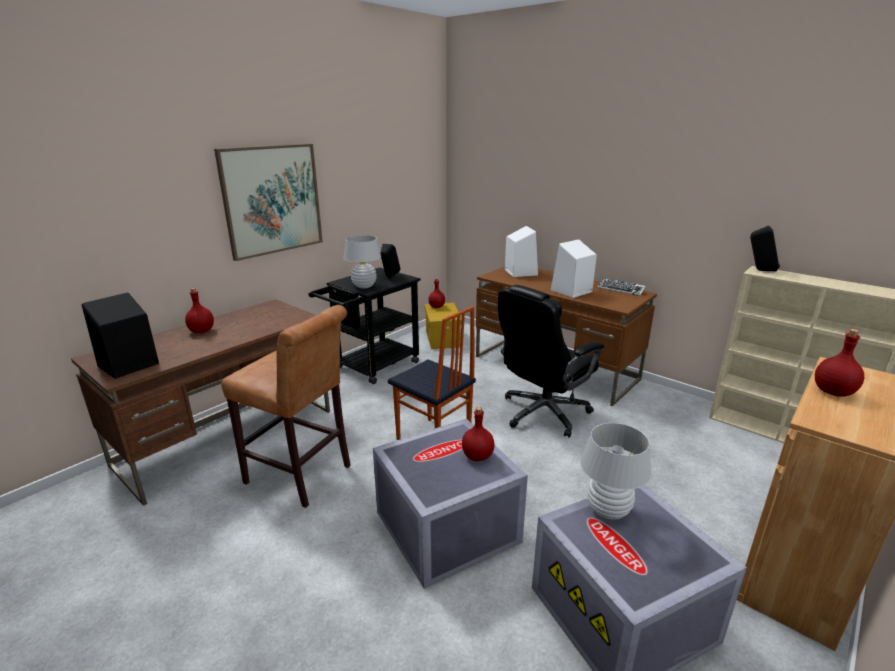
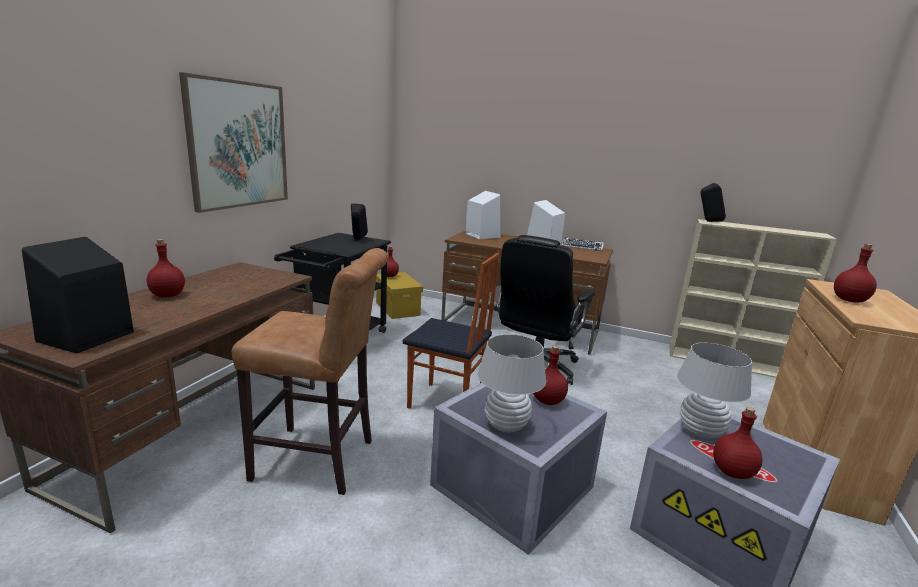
camera: 20 degrees left, 5 degrees down
white table lamp [344,235,381,289] -> white table lamp moved to [477,334,546,433]
none -> red bottle [713,407,762,479]

